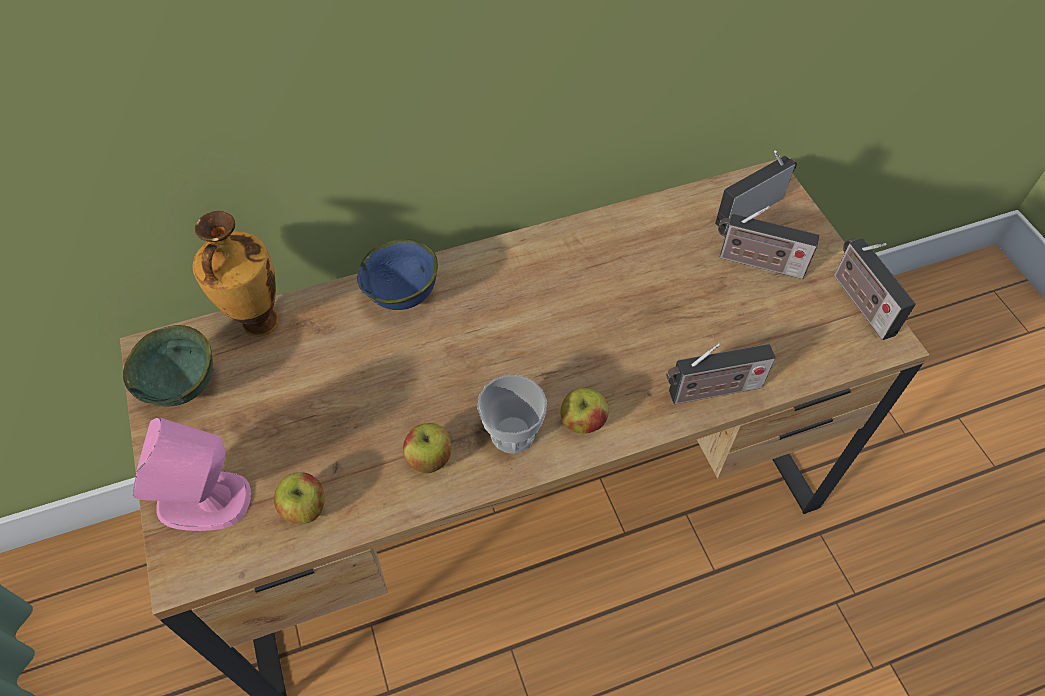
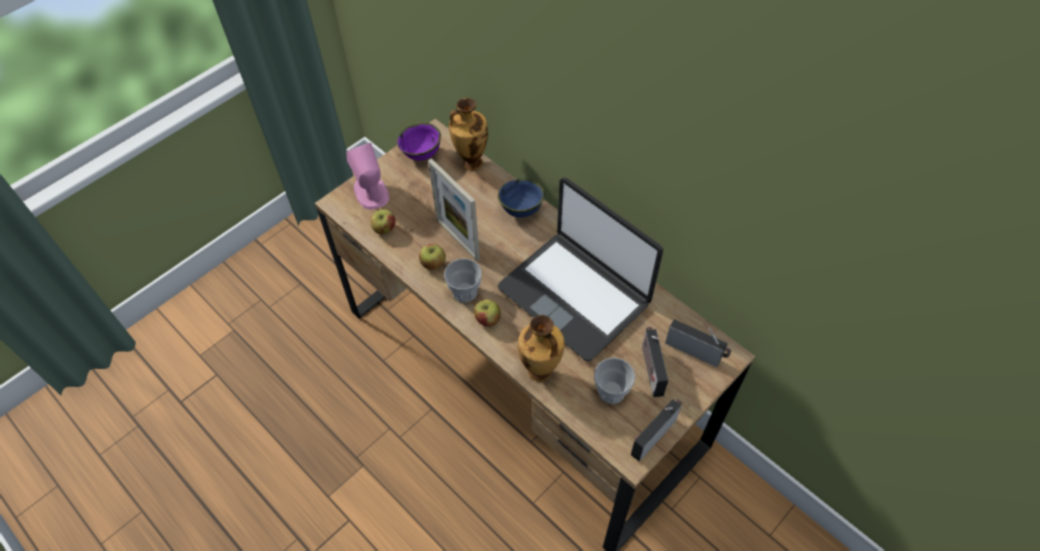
camera: 65 degrees right, 0 degrees up
green bowl [123,325,213,407] -> purple bowl [397,123,441,160]
radio [666,342,776,404] -> vase [518,315,564,382]
none -> picture frame [428,158,480,261]
none -> laptop [498,177,663,361]
none -> cup [594,357,635,404]

